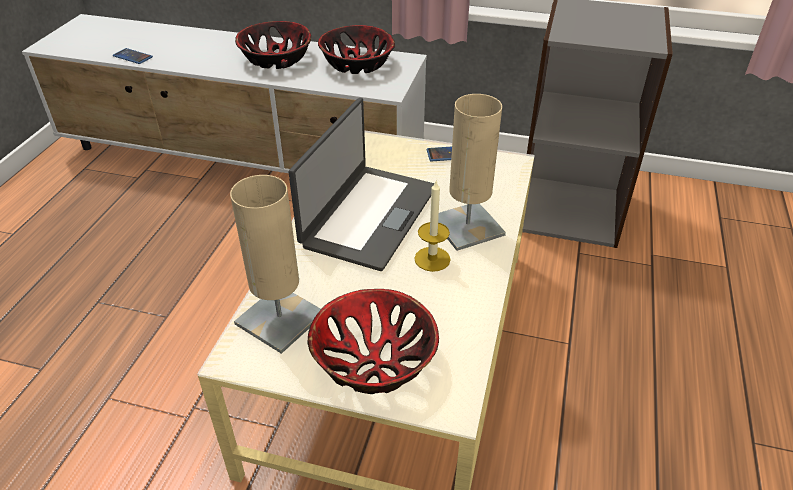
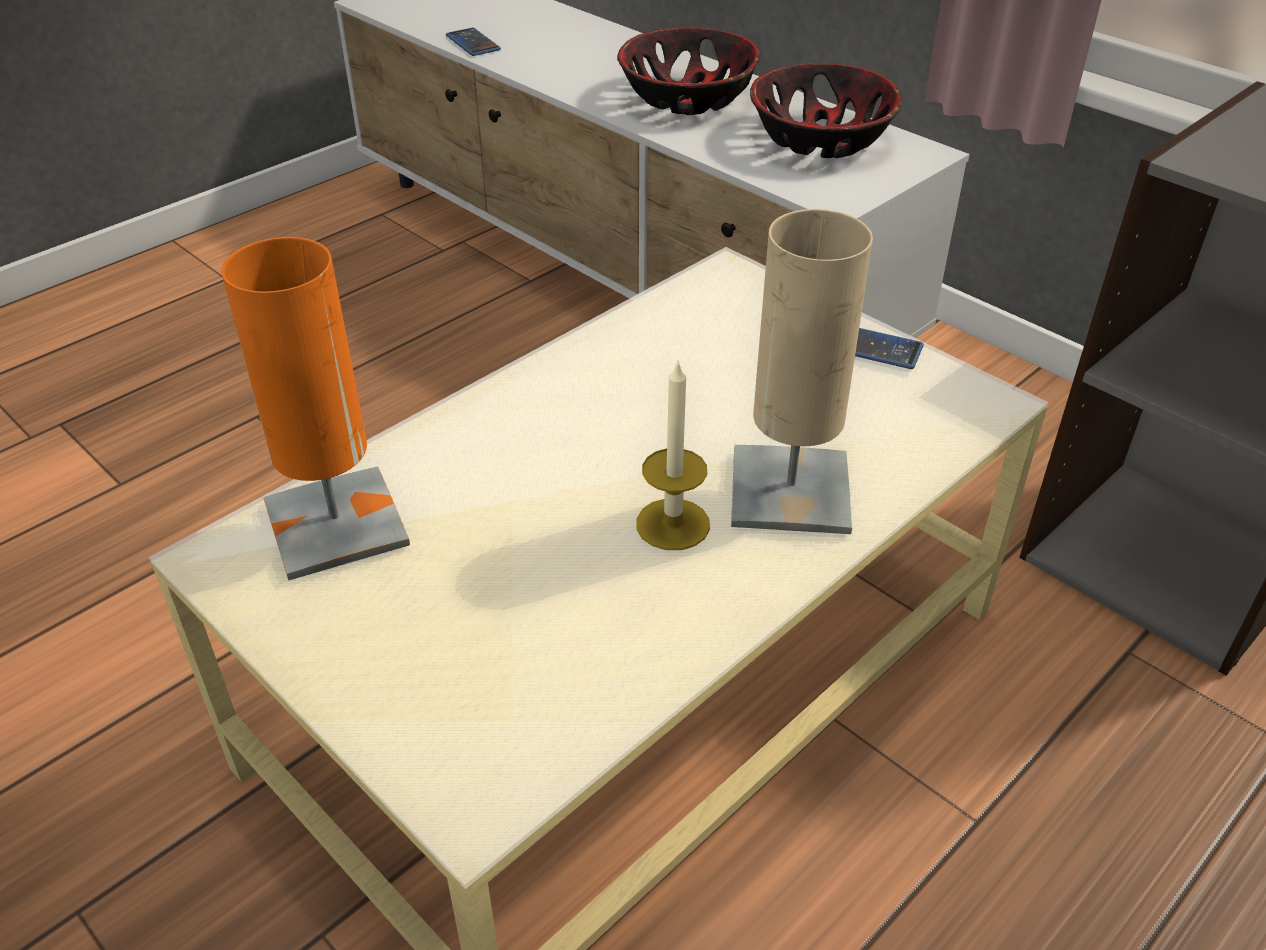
camera: 30 degrees right, 0 degrees up
beige table lamp [230,175,321,354] -> orange table lamp [221,237,410,580]
laptop [289,98,435,271] -> none
bowl [307,289,439,394] -> none

